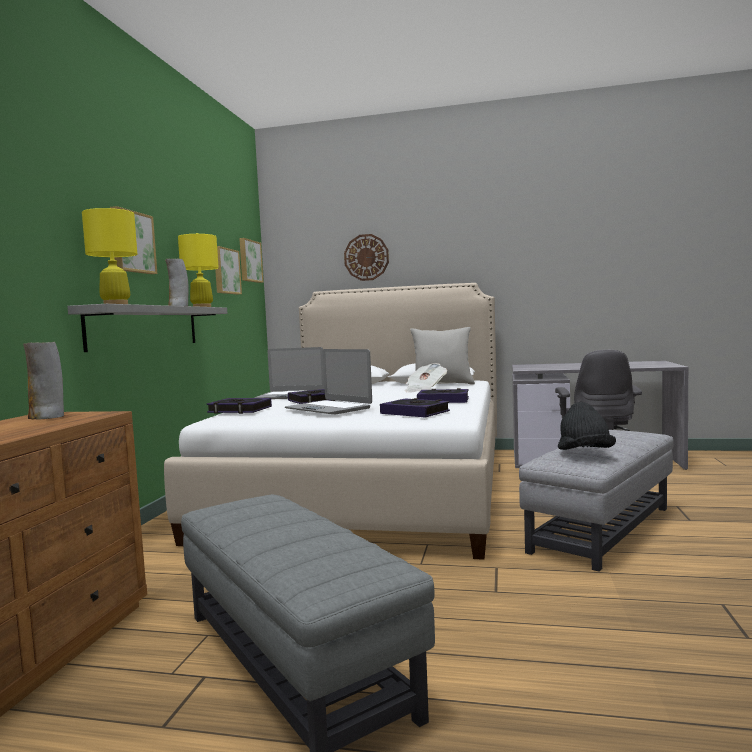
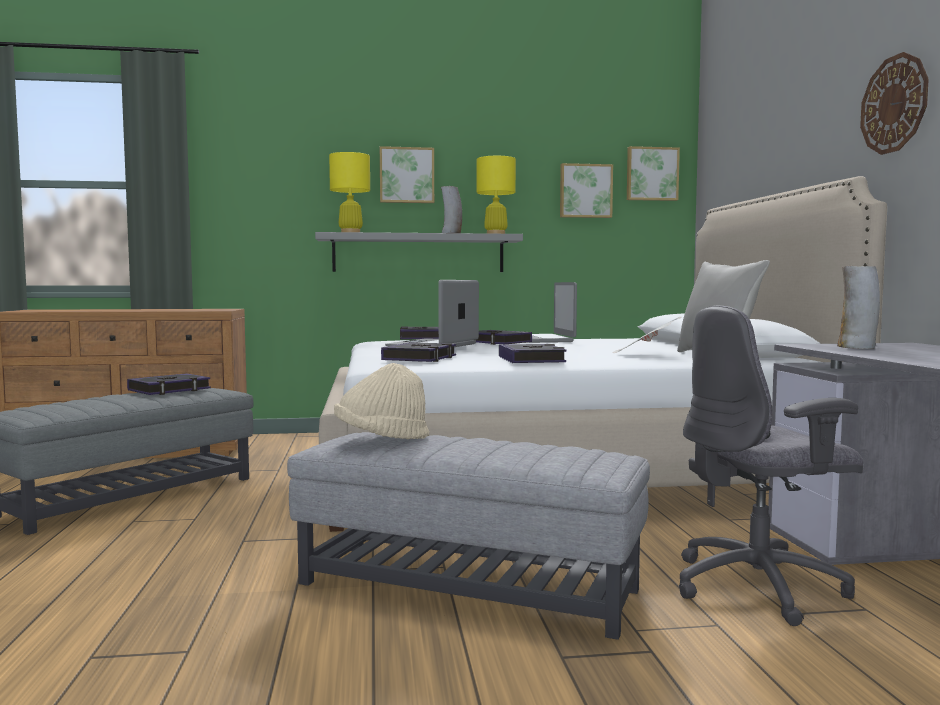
camera: 70 degrees right, 0 degrees up
vase [23,342,64,419] -> vase moved to [837,266,880,349]
wall clock [344,234,389,281] -> wall clock moved to [860,52,929,155]
black hat [558,402,616,450] -> beige hat [334,363,429,439]
none -> book [127,373,211,395]

